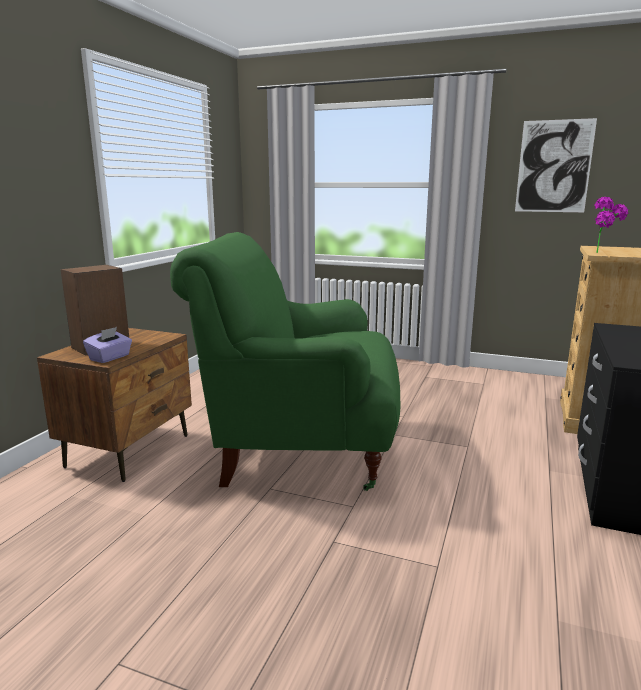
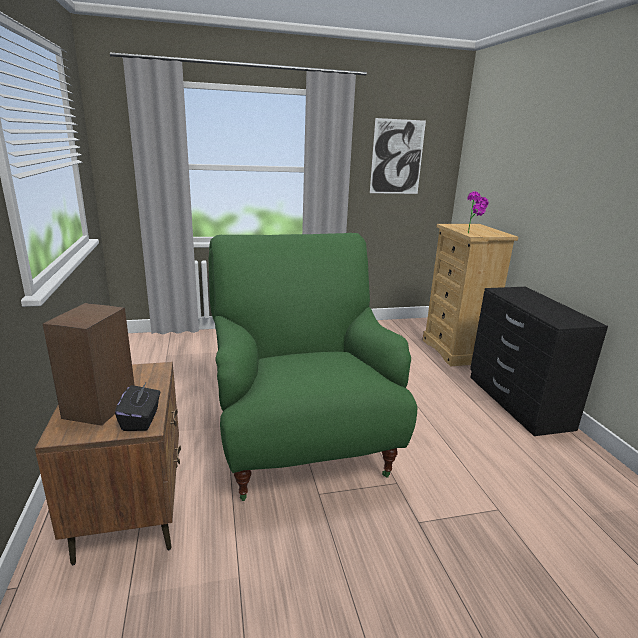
camera: 35 degrees left, 5 degrees up
purple tissue box [83,327,132,363] -> black tissue box [115,383,160,431]
green armchair [170,232,400,491] -> green armchair turned 105 degrees clockwise [209,233,417,501]

